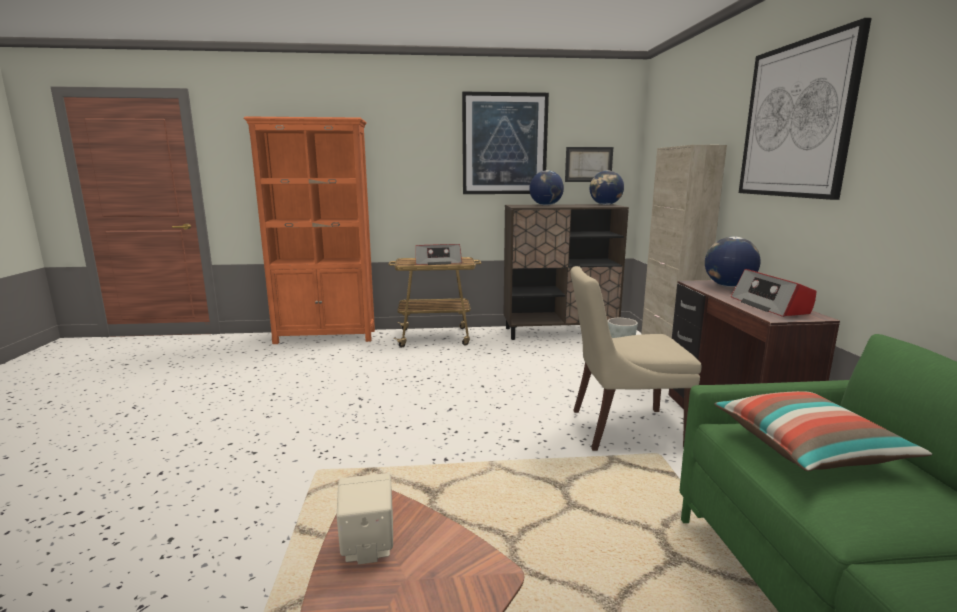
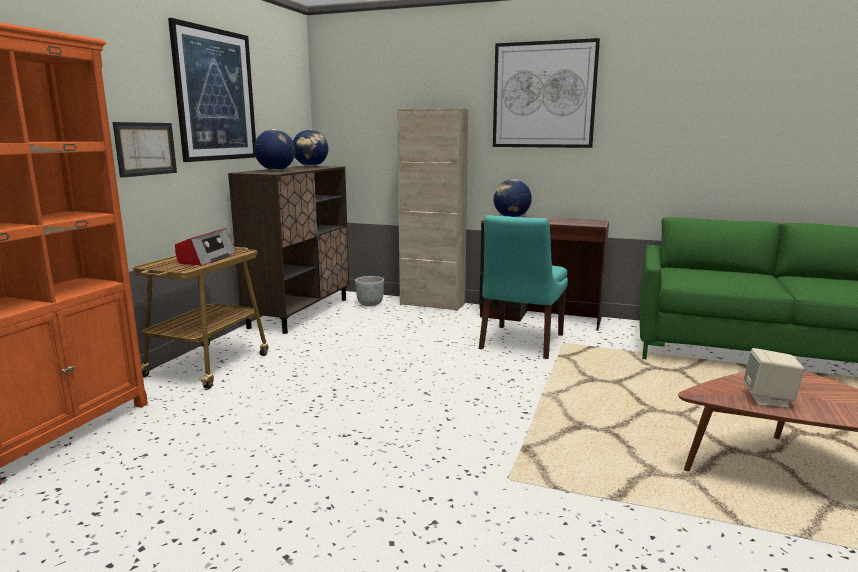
camera: 65 degrees left, 0 degrees up
picture [565,147,613,182] -> picture moved to [113,122,177,178]
beige chair [571,266,702,451] -> turquoise chair [479,215,568,359]
pillow [714,391,932,471] -> none
radio [731,269,817,317] -> none

